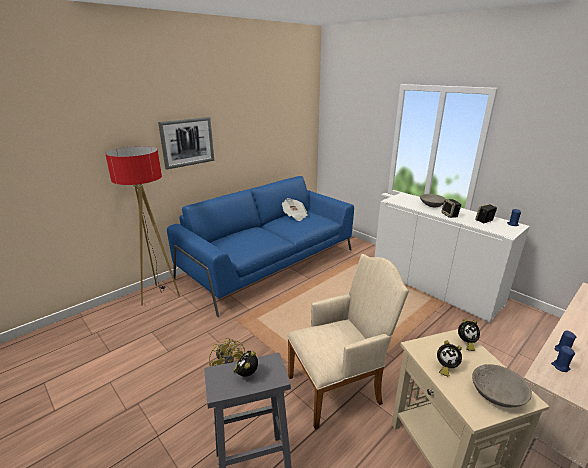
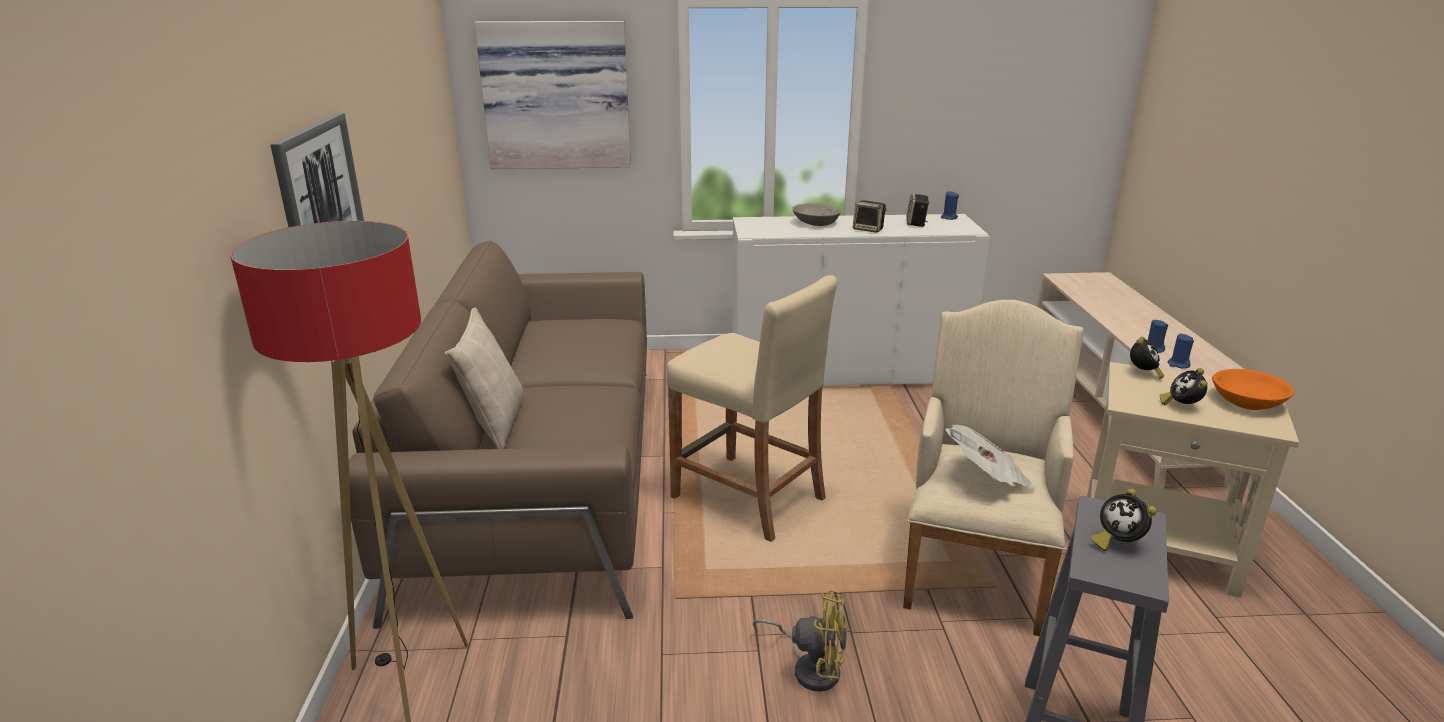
camera: 50 degrees left, 0 degrees up
blue sofa [167,176,354,317] -> brown sofa [349,241,647,629]
newspaper [282,198,308,221] -> newspaper moved to [945,425,1036,488]
alarm clock [437,340,462,376] -> alarm clock turned 135 degrees clockwise [1160,368,1208,405]
grey bowl [472,364,532,407] -> orange bowl [1212,369,1294,410]
none -> beige pillow [445,308,523,449]
none -> picture [474,21,631,169]
none -> beige stool [667,275,838,542]

